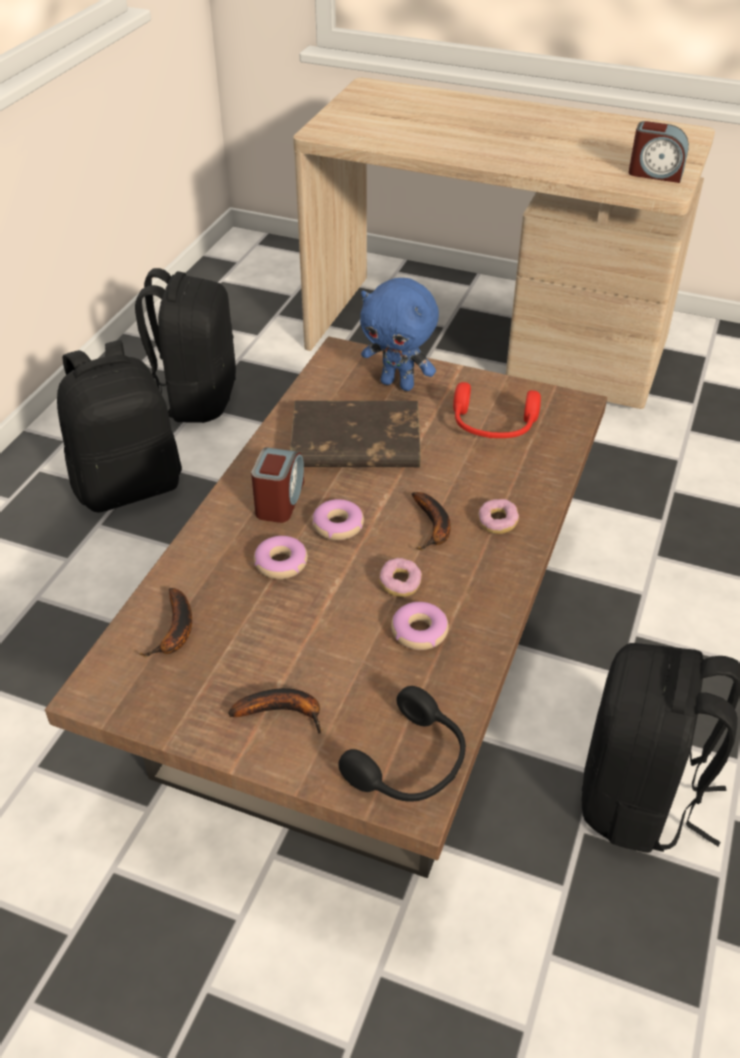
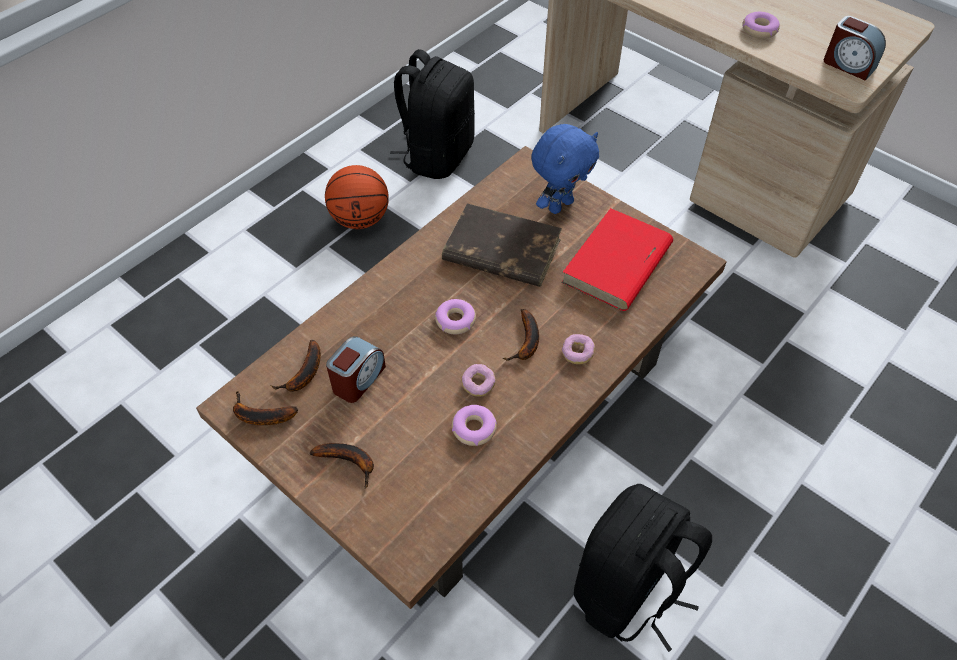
camera: 20 degrees right, 10 degrees up
black backpack [57,340,182,513] -> basketball [325,165,389,229]
alarm clock [251,447,304,523] -> alarm clock moved to [326,336,386,403]
donut [254,536,308,579] -> donut moved to [743,12,780,39]
black headphones [338,686,466,802] -> none
blue plush toy [360,278,439,391] -> blue plush toy turned 90 degrees counterclockwise [531,124,599,214]
red headphones [453,382,541,438] -> red book [561,208,673,311]
none -> banana [233,391,298,425]

